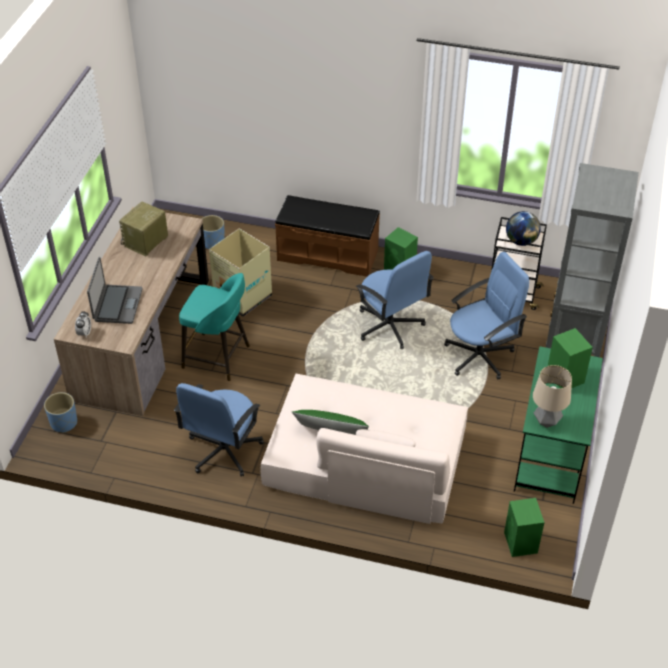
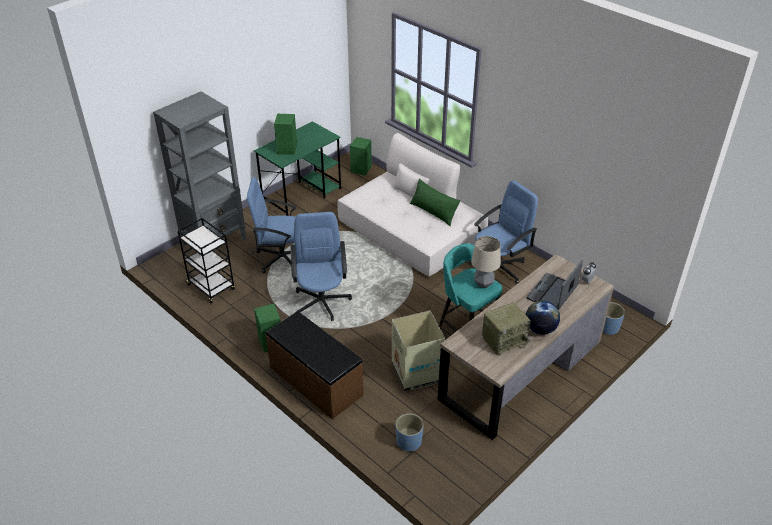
camera: 150 degrees left, 5 degrees down
globe [506,211,541,246] -> globe moved to [526,300,560,335]
table lamp [533,365,572,428] -> table lamp moved to [471,236,501,288]

